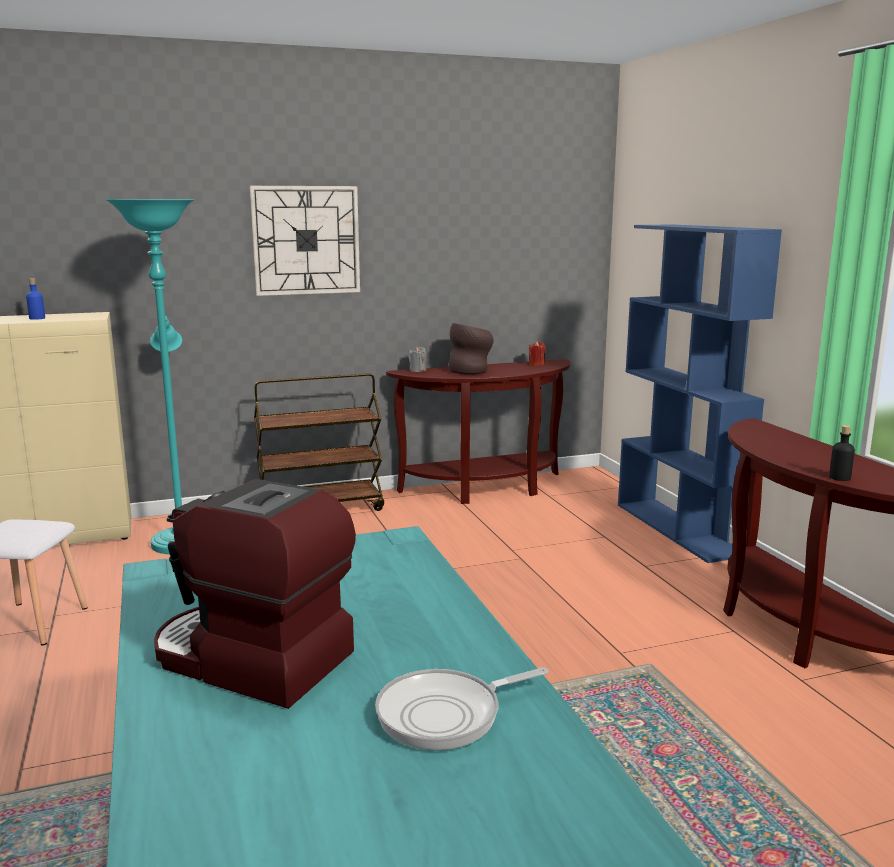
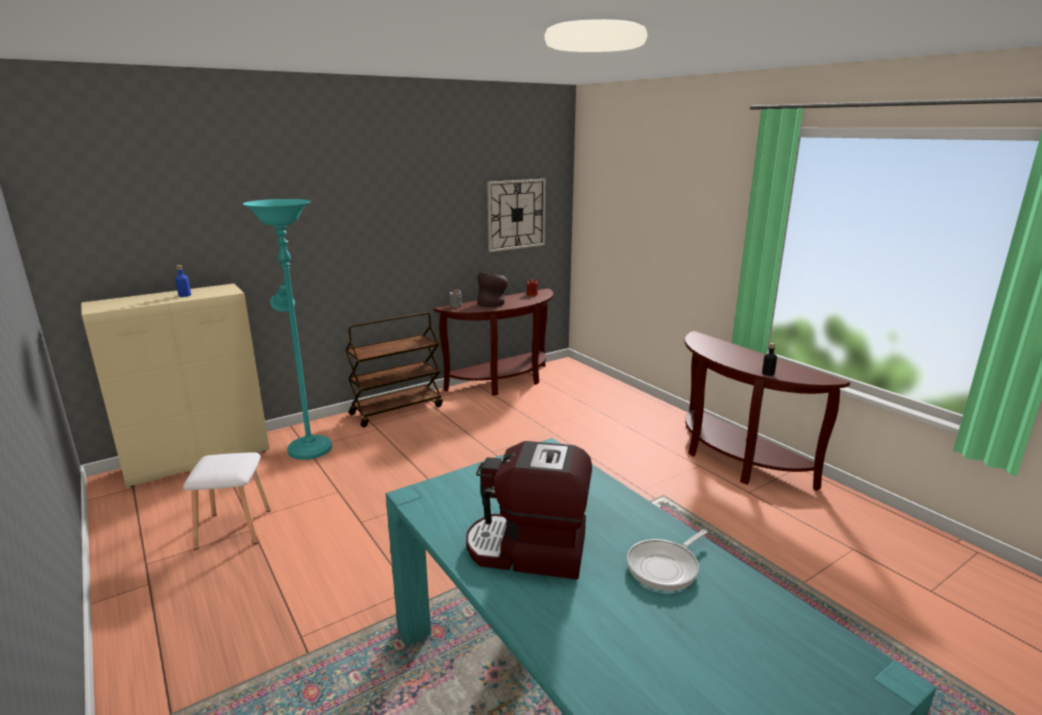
camera: 15 degrees left, 5 degrees up
wall clock [250,186,360,296] -> wall clock moved to [487,179,546,252]
blue bookcase [618,224,782,563] -> none

